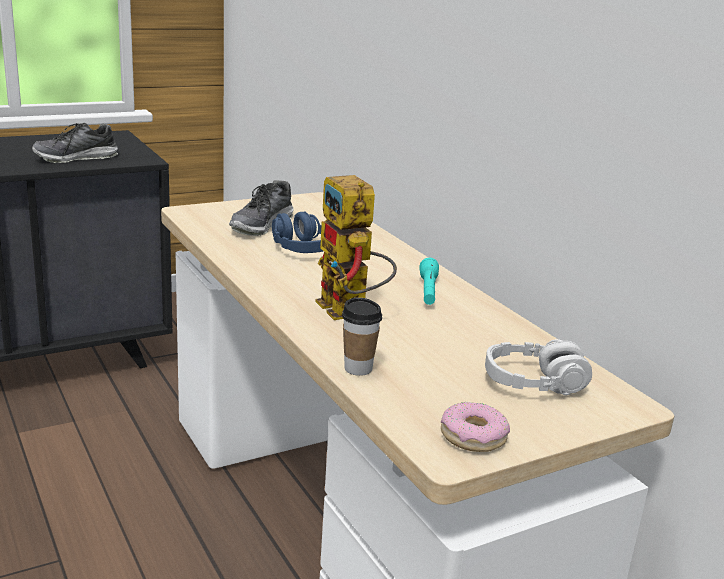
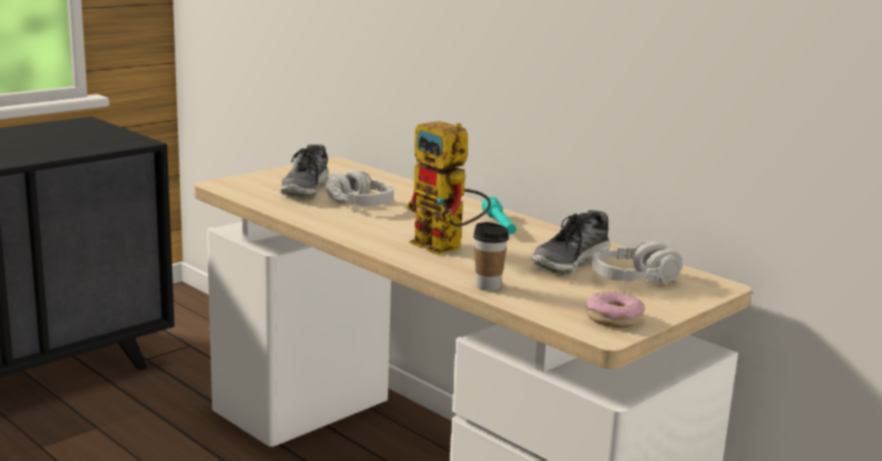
camera: 15 degrees left, 5 degrees down
shoe [32,123,118,163] -> shoe moved to [531,210,611,275]
blue headphones [272,211,323,253] -> grey headphones [326,169,394,206]

